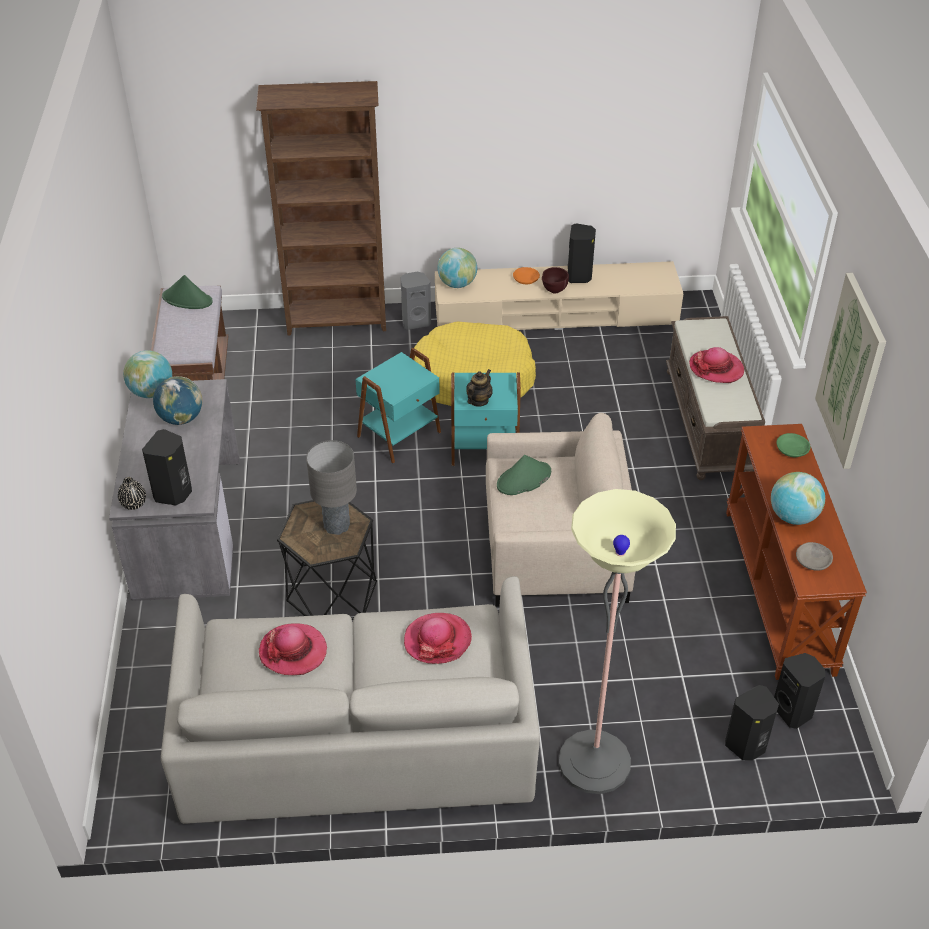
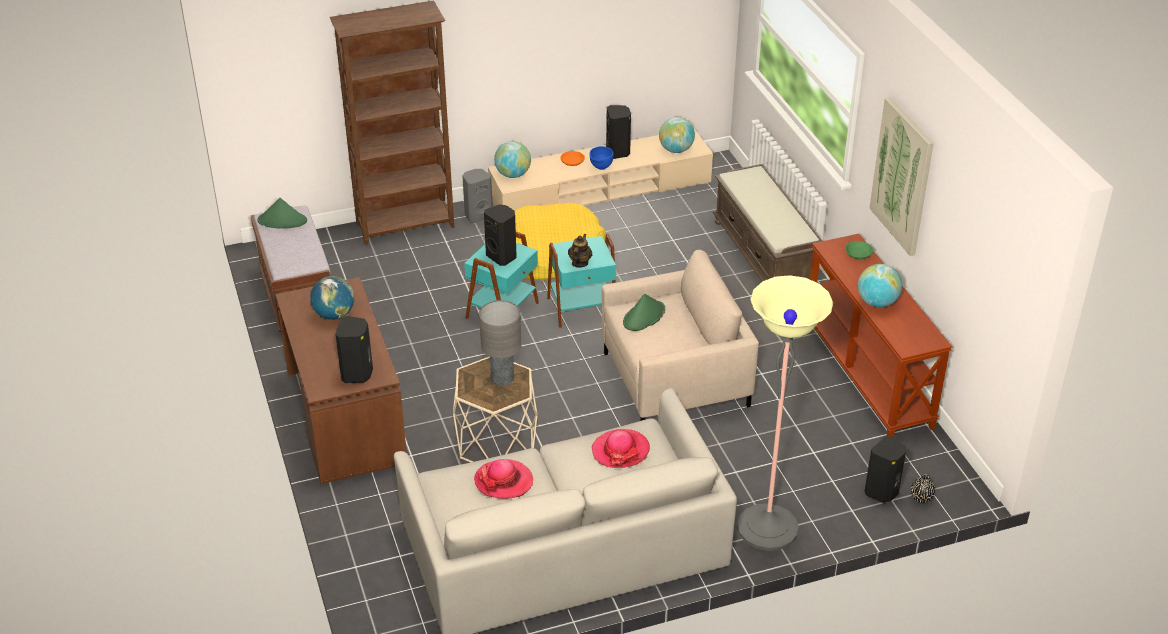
camera: 15 degrees left, 5 degrees down
grey desk [109,379,240,601] -> brown desk [275,277,407,484]
black vase [118,477,146,510] -> black vase moved to [911,474,935,503]
globe [123,350,172,398] -> globe moved to [659,117,695,153]
black side table [277,500,377,620] -> beige side table [453,356,538,462]
brown bowl [542,267,569,294] -> blue bowl [590,146,614,170]
hat [689,347,744,383] -> none
black speaker [774,653,825,729] -> black speaker moved to [484,204,517,266]
grey bowl [796,542,833,571] -> none

